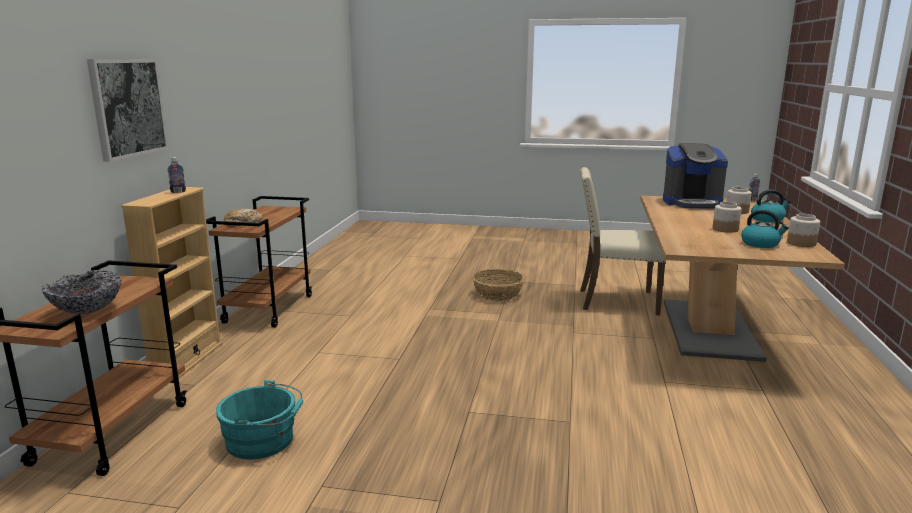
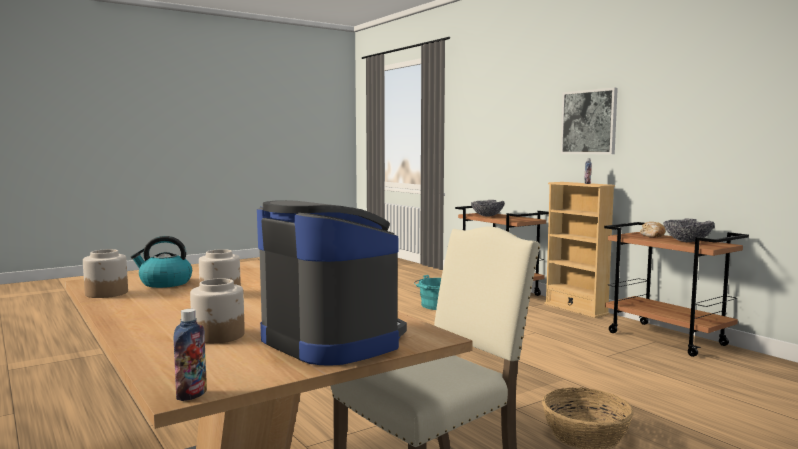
camera: 135 degrees right, 10 degrees down
coffee machine [663,143,728,208] -> coffee machine turned 90 degrees clockwise [257,200,407,366]
kettle [751,190,791,223] -> none
none -> bowl [663,219,714,242]

